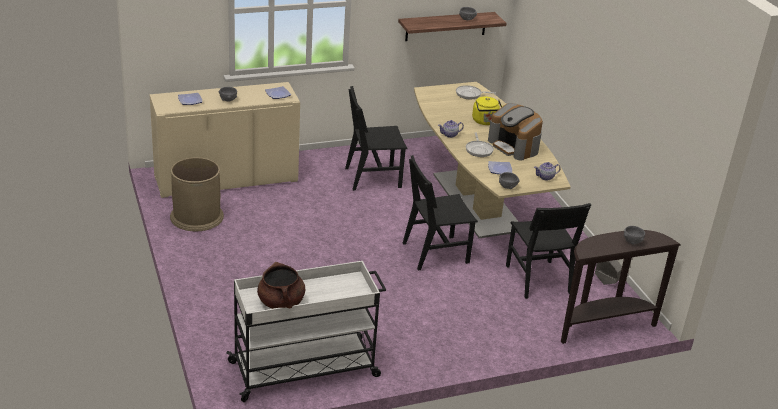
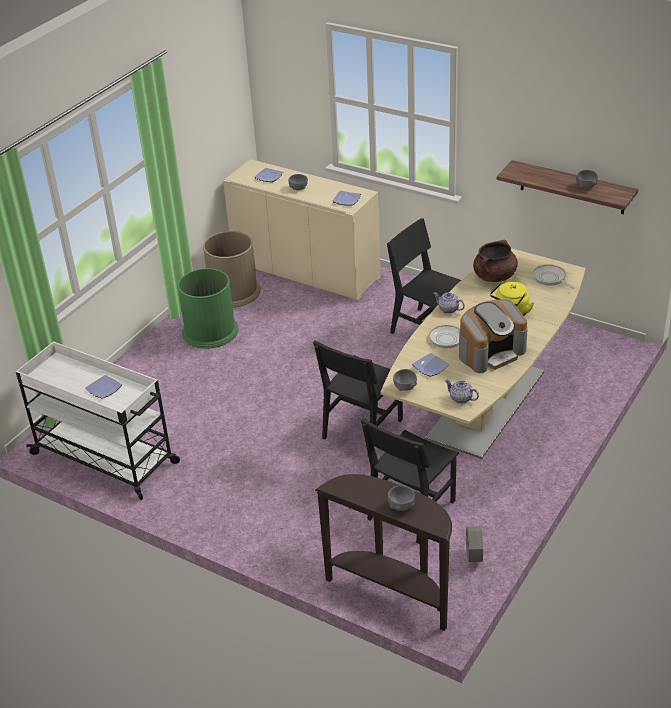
camera: 55 degrees right, 5 degrees up
brown cooking pot [257,262,305,309] -> brown cooking pot moved to [473,240,518,282]
black chair [403,155,478,270] -> black chair turned 90 degrees counterclockwise [313,340,403,440]
coffee machine [488,103,543,160] -> coffee machine turned 135 degrees counterclockwise [459,299,528,373]
none -> plate [85,375,122,399]
none -> green trash can [177,268,239,349]

